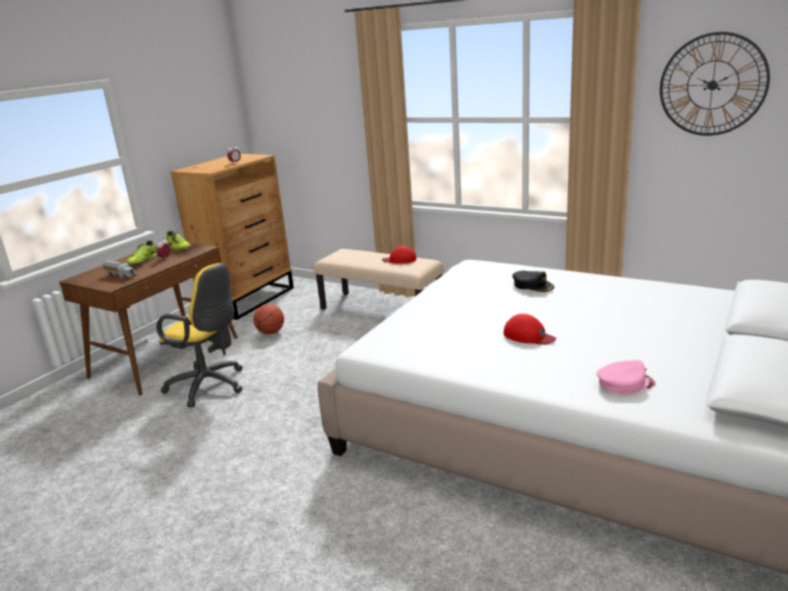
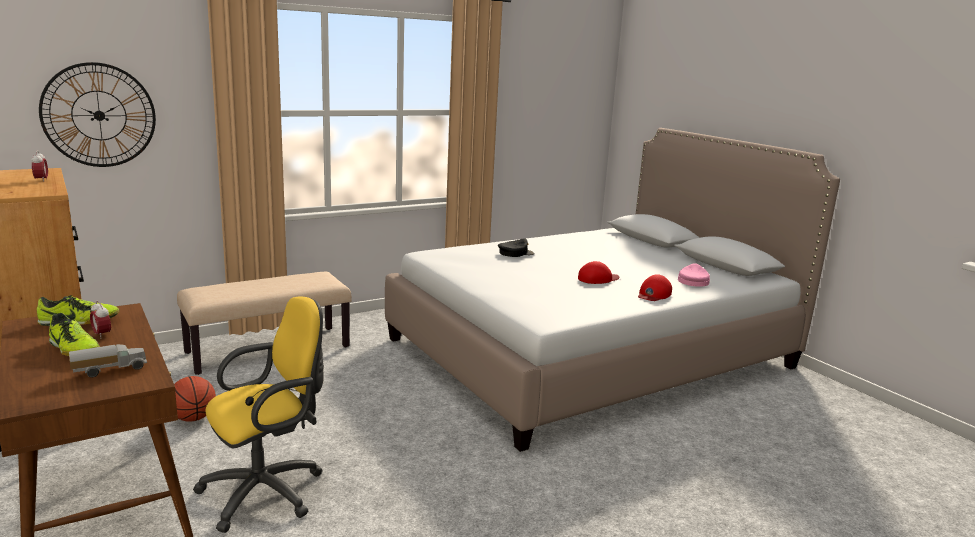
camera: 65 degrees left, 5 degrees down
red cap [382,246,417,264] -> red cap moved to [638,274,672,301]
wall clock [660,32,770,136] -> wall clock moved to [39,62,156,167]

